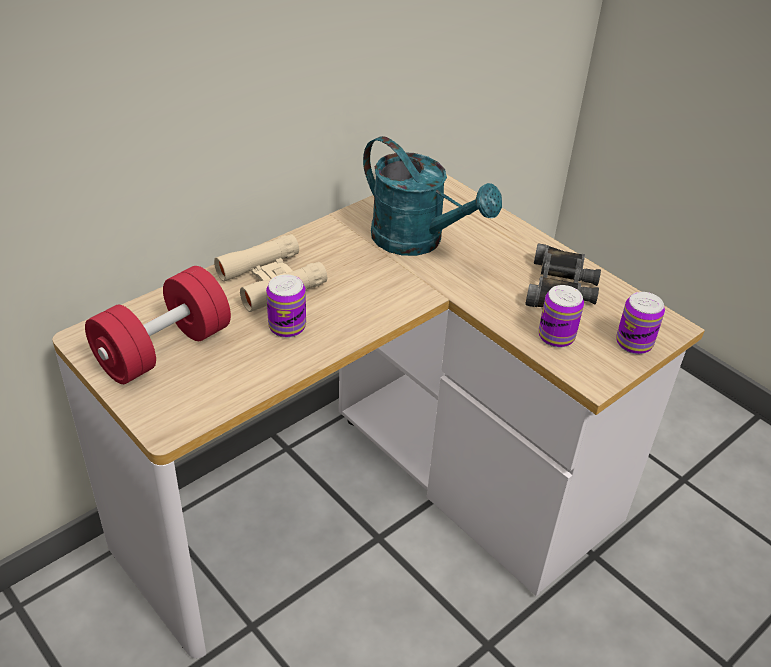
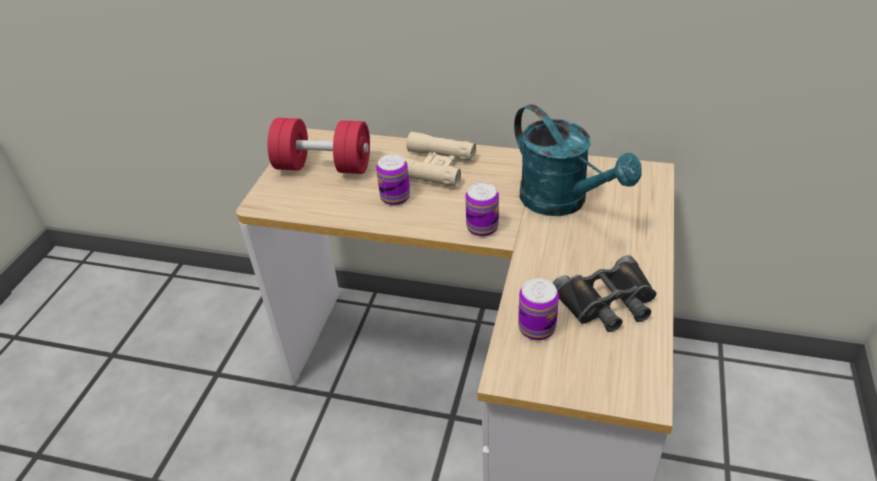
camera: 60 degrees right, 0 degrees up
turquoise watering can [363,136,502,256] -> turquoise watering can turned 45 degrees counterclockwise [514,104,642,216]
can [616,292,665,354] -> can moved to [465,182,499,237]

